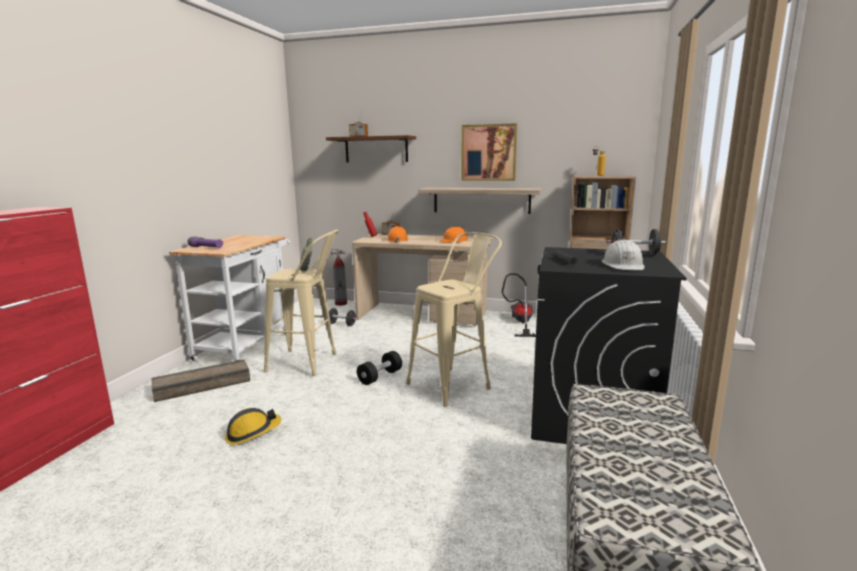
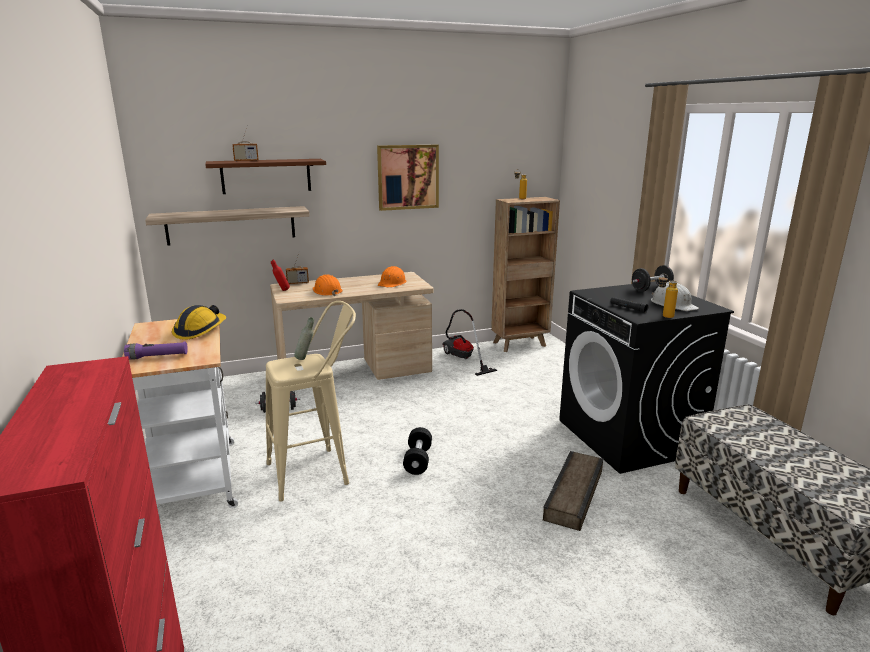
camera: 35 degrees left, 5 degrees up
crate [151,360,250,402] -> crate moved to [543,451,603,531]
hard hat [225,408,281,445] -> hard hat moved to [172,305,226,340]
fire extinguisher [331,249,347,306] -> none
beige stool [406,232,502,407] -> none
shelf [418,188,541,214] -> shelf moved to [145,206,310,246]
none -> bottle [658,274,678,318]

